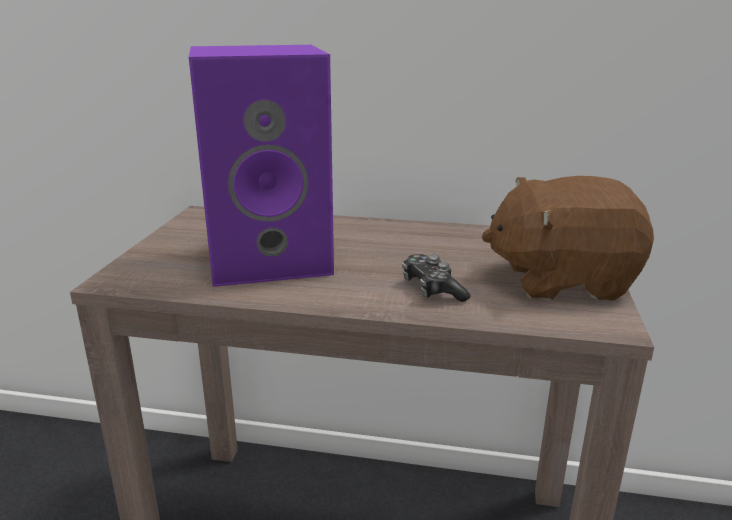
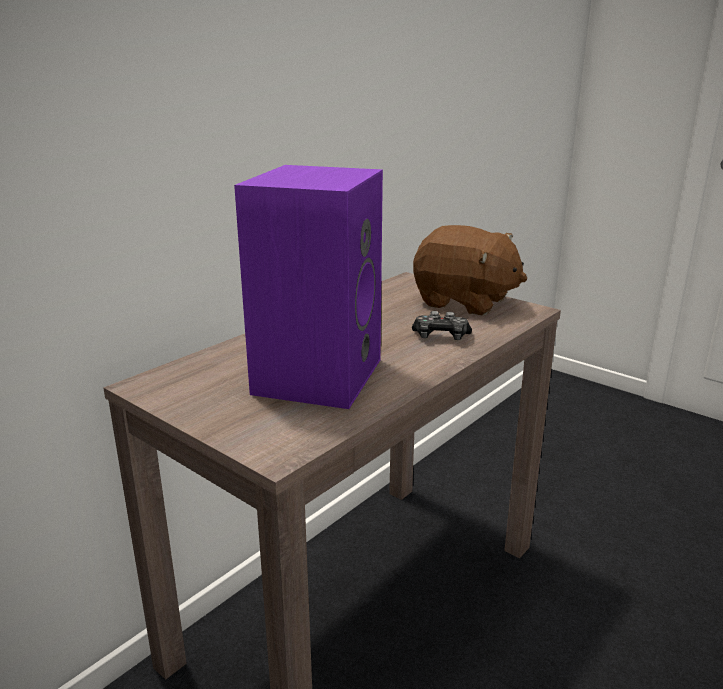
camera: 60 degrees left, 0 degrees up
brown plush toy [482,176,654,301] -> brown plush toy turned 90 degrees counterclockwise [413,225,527,316]

